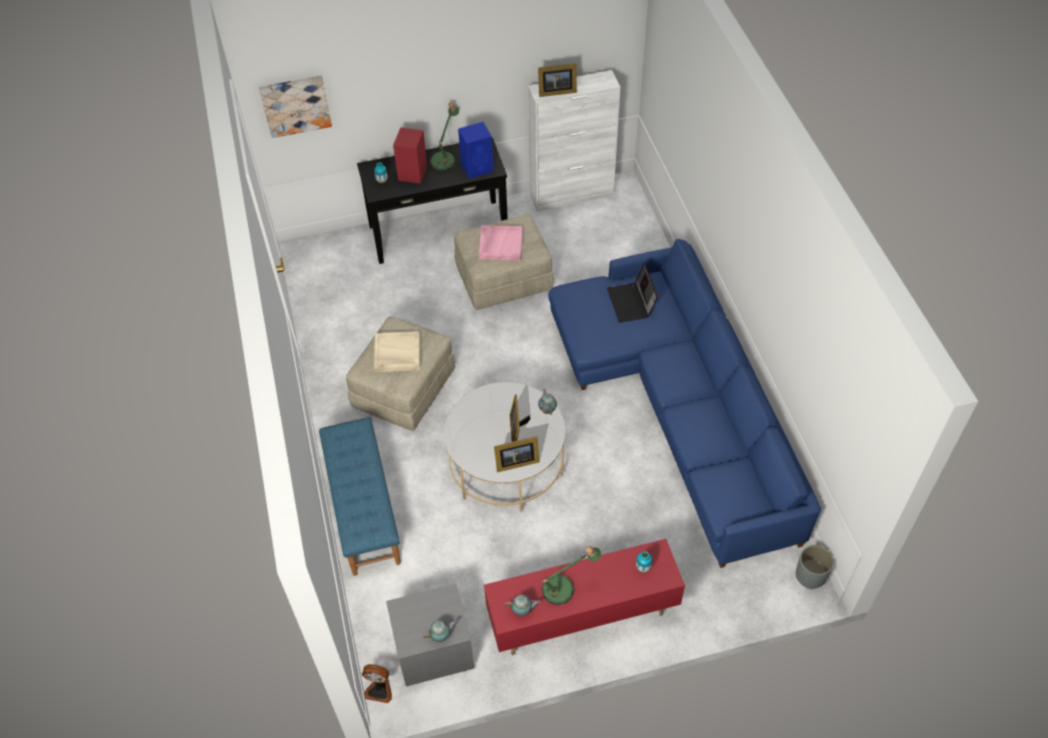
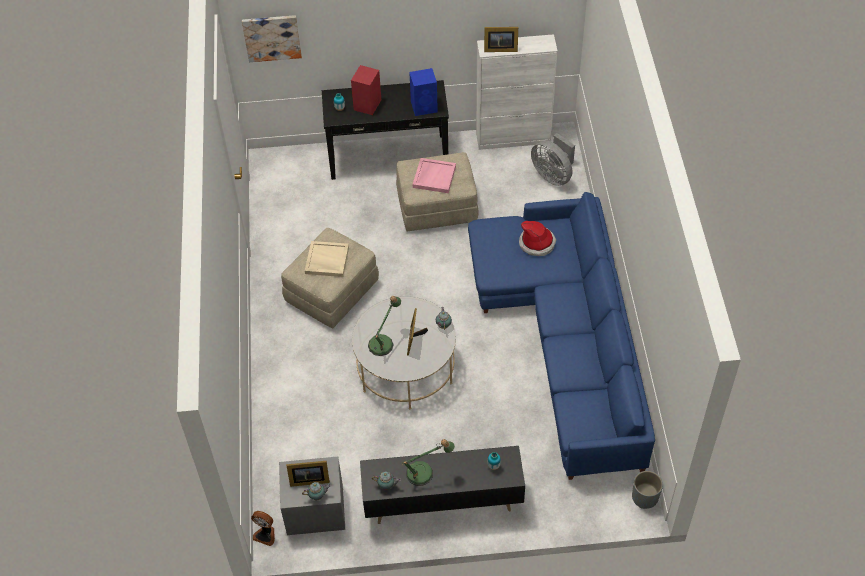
camera: 10 degrees right, 0 degrees up
blue bench [319,417,401,576] -> none
table lamp [430,102,459,170] -> table lamp moved to [368,296,401,356]
red tv stand [484,539,685,655] -> black tv stand [360,446,525,524]
picture frame [494,436,539,472] -> picture frame moved to [286,461,330,487]
laptop [607,263,658,323] -> hat [519,221,556,256]
none -> grey fan [531,133,575,186]

